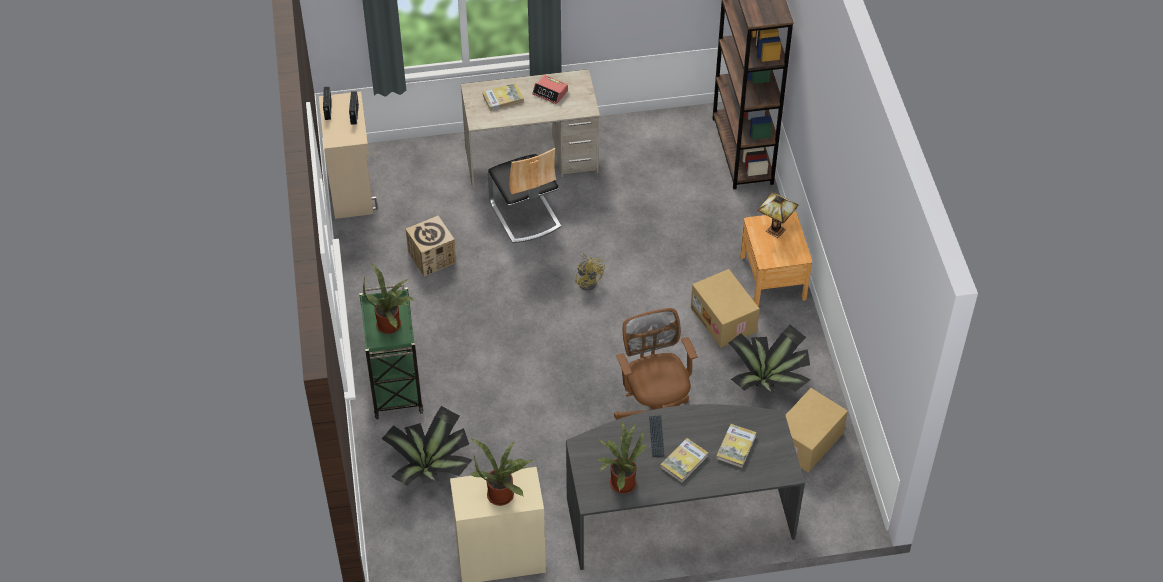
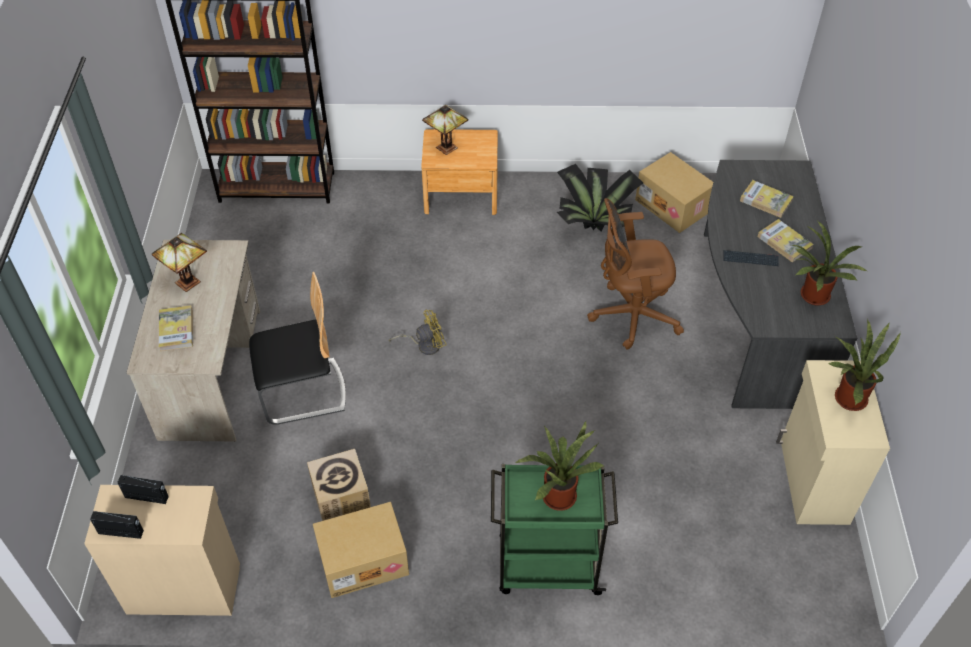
camera: 80 degrees left, 0 degrees up
potted plant [382,406,472,486] -> none
alarm clock [532,75,568,104] -> table lamp [152,233,207,292]
cardboard box [691,269,760,348] -> cardboard box moved to [313,502,409,598]

